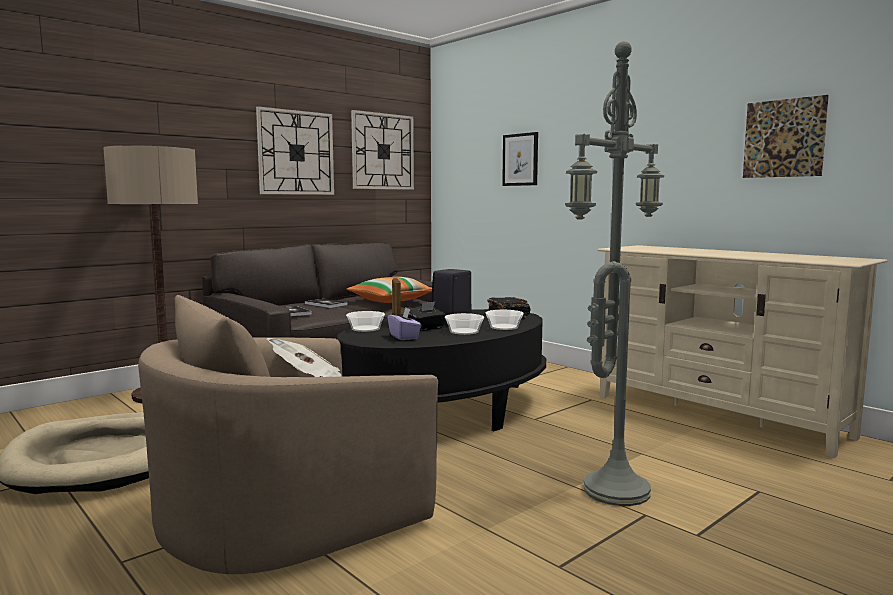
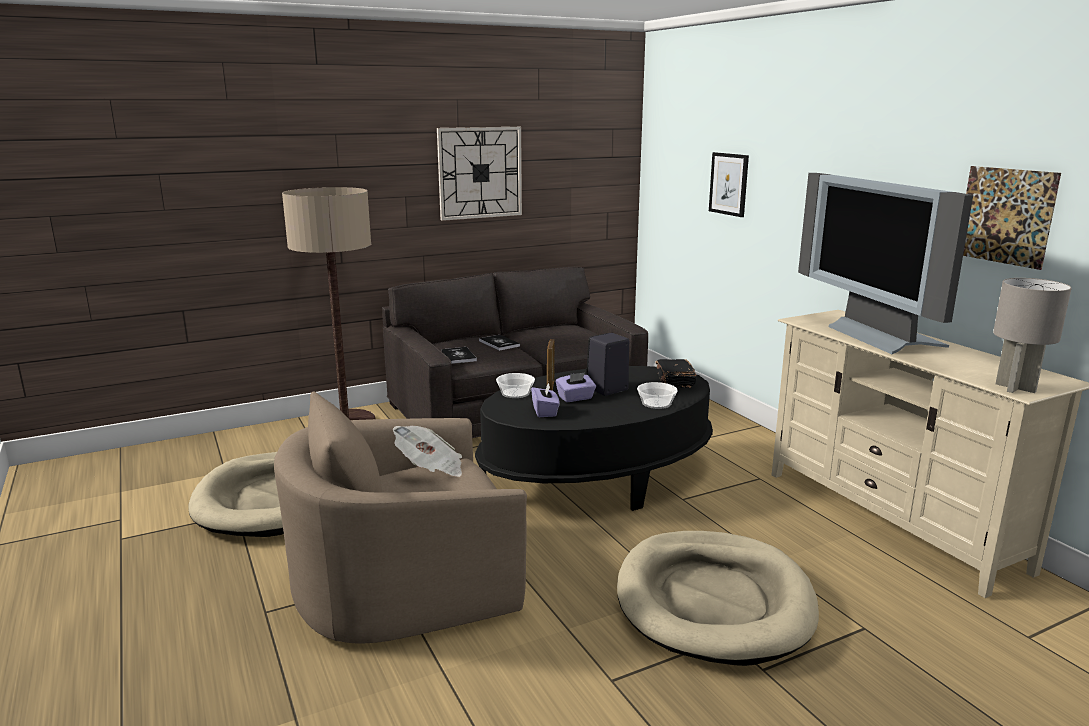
camera: 15 degrees right, 10 degrees up
pillow [347,277,432,303] -> none
wall clock [351,110,414,190] -> none
black tissue box [408,302,446,331] -> purple tissue box [556,372,596,402]
bowl [445,313,484,335] -> none
grey floor lamp [565,41,664,506] -> beige dog bed [617,531,819,666]
none -> television [798,173,973,354]
none -> grey table lamp [993,278,1072,393]

